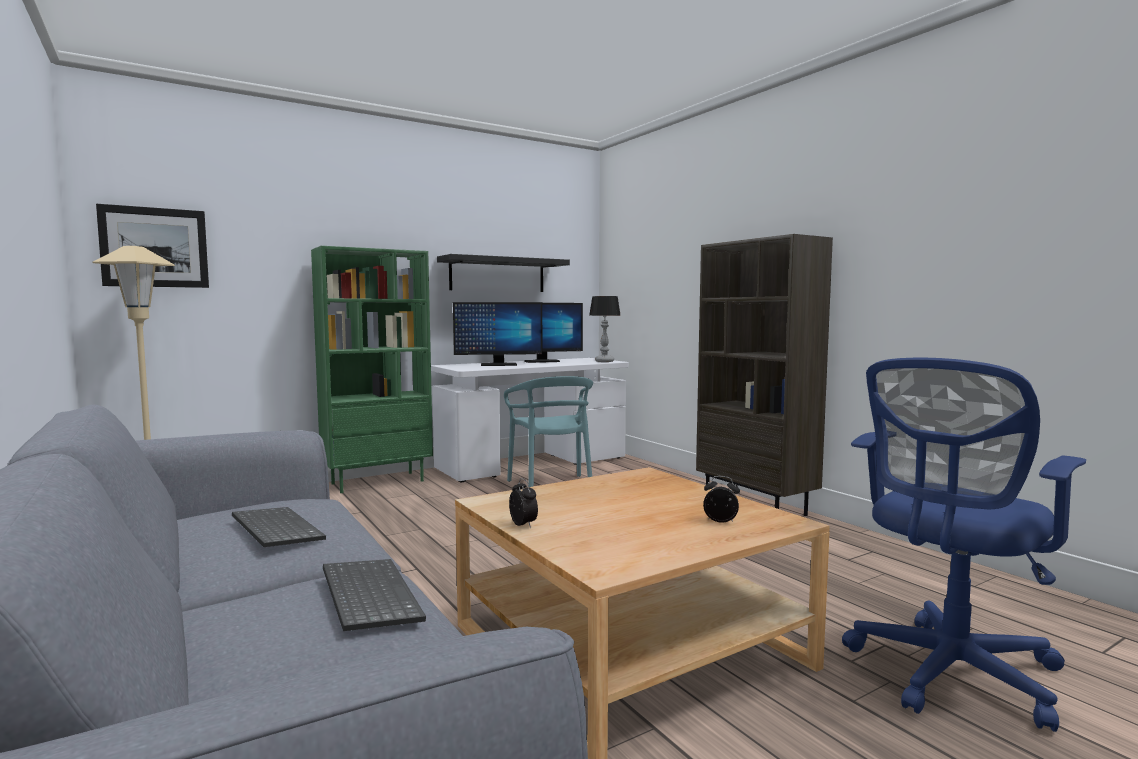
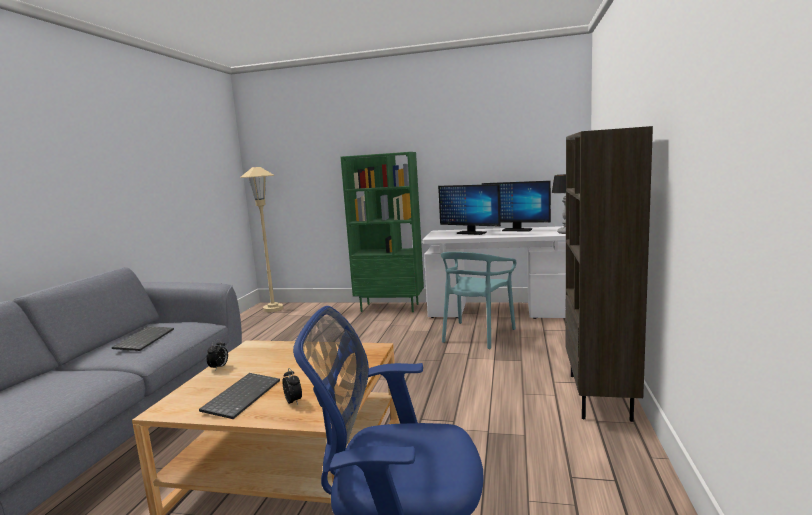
camera: 45 degrees right, 5 degrees up
picture [96,204,209,288] -> none
keyboard [323,559,426,631] -> keyboard moved to [199,373,280,419]
black shelf [437,254,570,292] -> none

